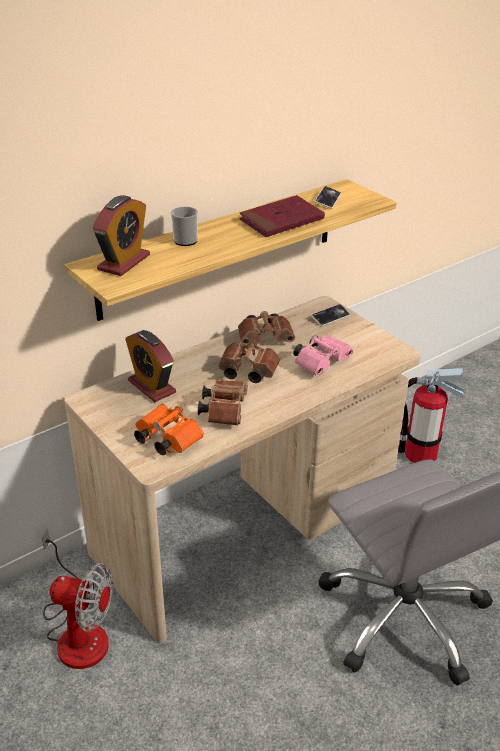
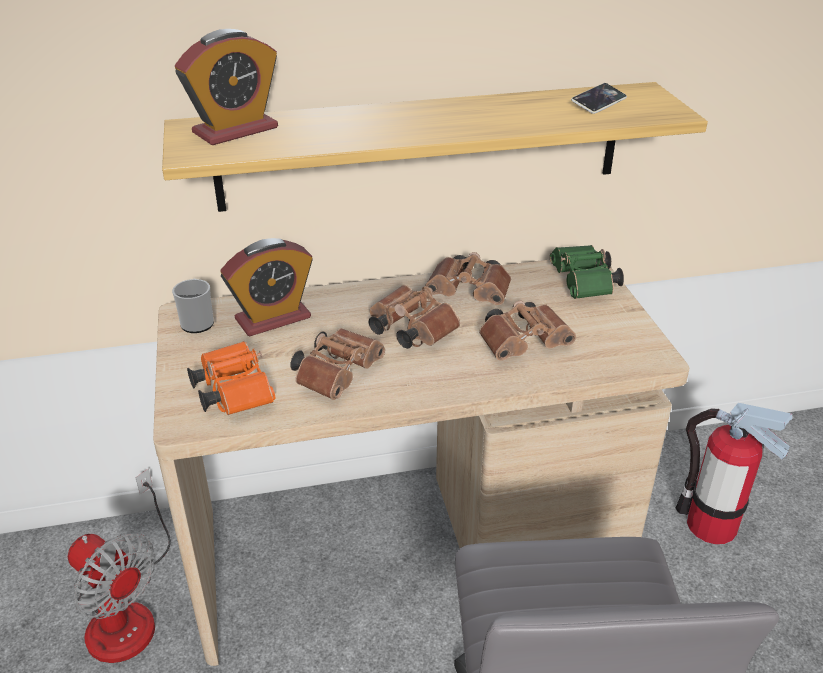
camera: 25 degrees right, 0 degrees up
alarm clock [125,330,176,402] -> alarm clock turned 105 degrees counterclockwise [220,238,313,337]
mug [171,207,198,246] -> mug moved to [172,279,214,333]
red book [239,195,325,237] -> none
pink binoculars [293,334,353,376] -> brown binoculars [479,301,576,361]
phone [312,304,350,326] -> green binoculars [550,245,624,299]

